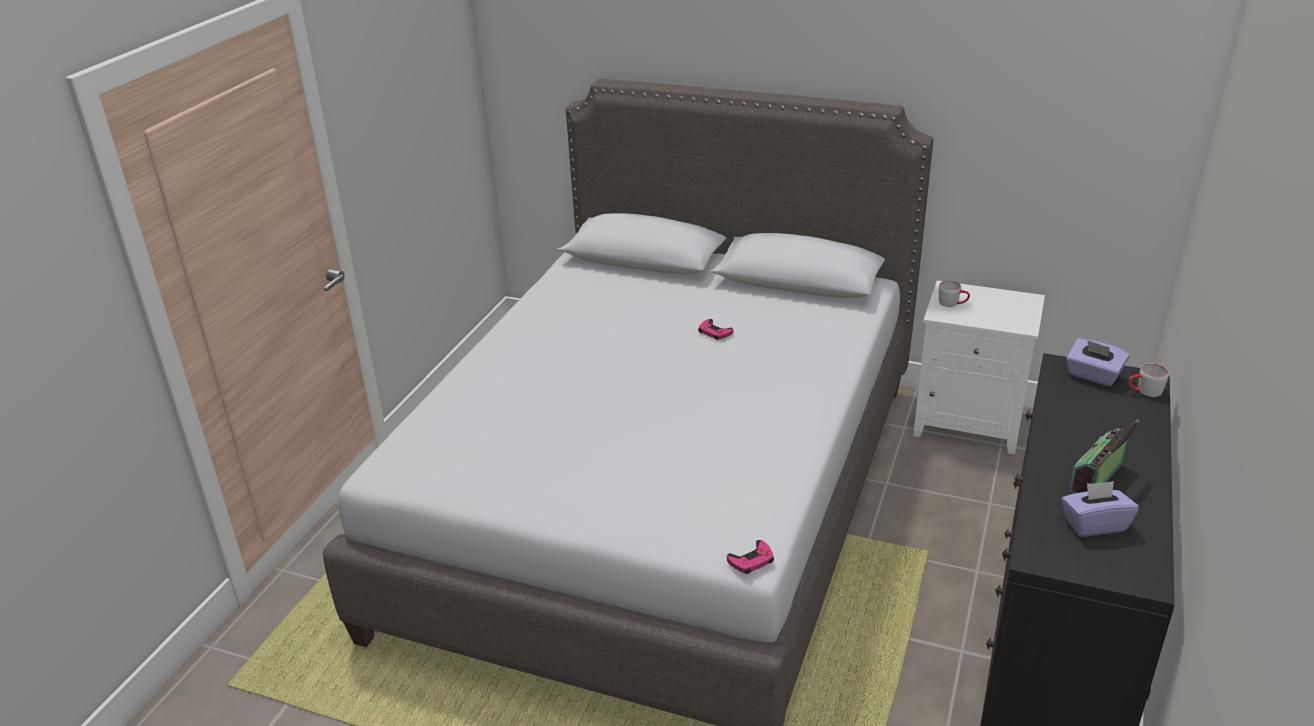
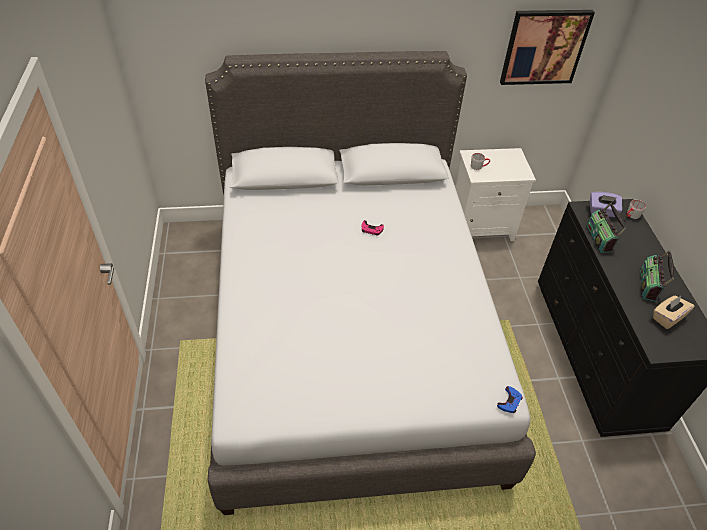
camera: 30 degrees left, 15 degrees up
pink game controller [727,540,774,574] -> blue game controller [497,386,523,413]
purple tissue box [1062,481,1139,537] -> beige tissue box [653,296,695,329]
none -> picture [500,10,595,85]
none -> radio [587,203,626,253]

